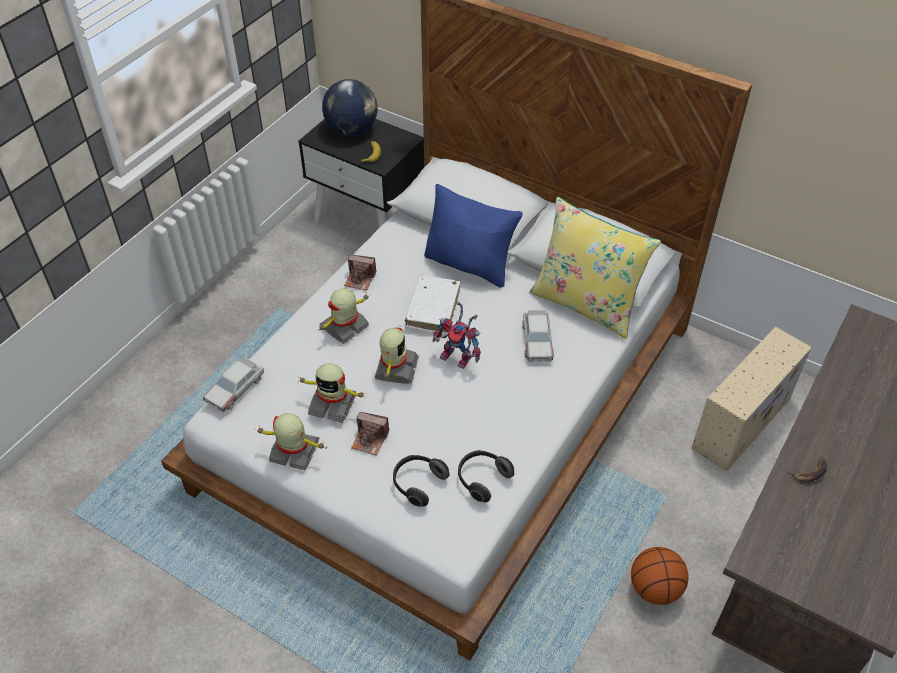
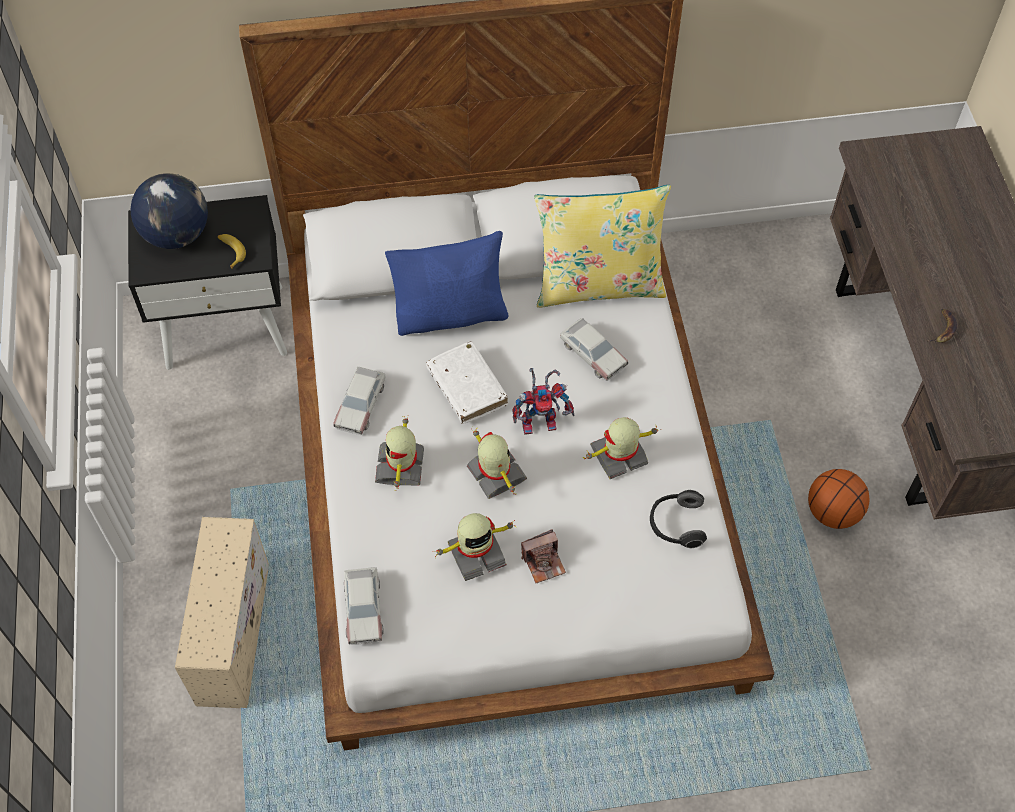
camera: 40 degrees left, 10 degrees up
toy robot [254,413,326,470] -> toy robot moved to [585,417,658,479]
camera [344,254,376,291] -> toy car [333,367,386,435]
headphones [393,455,449,507] -> none
beige storage box [691,327,812,471] -> beige storage box moved to [175,517,269,708]

